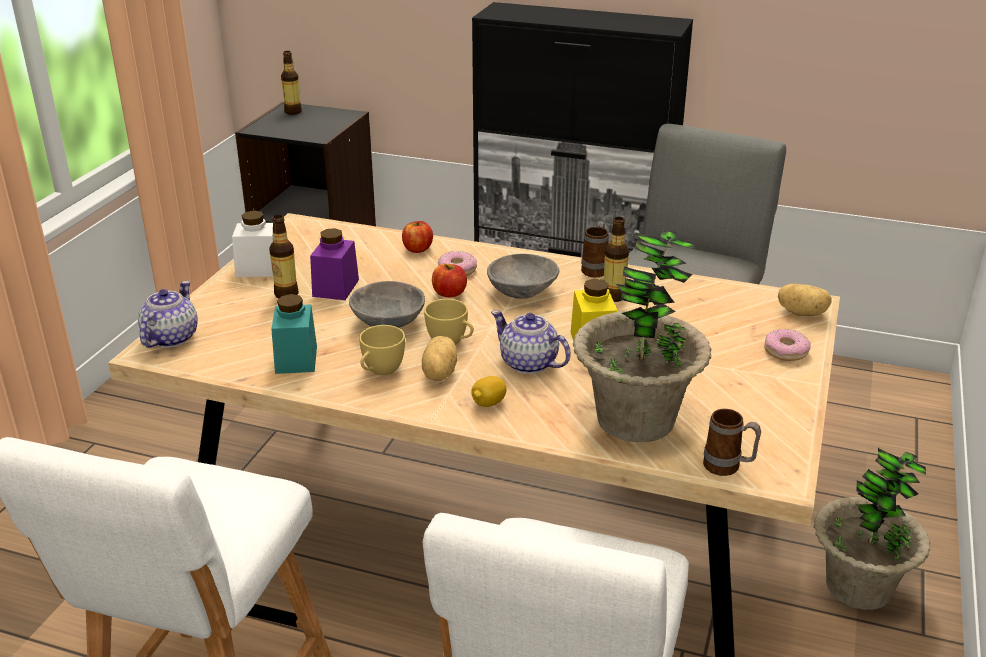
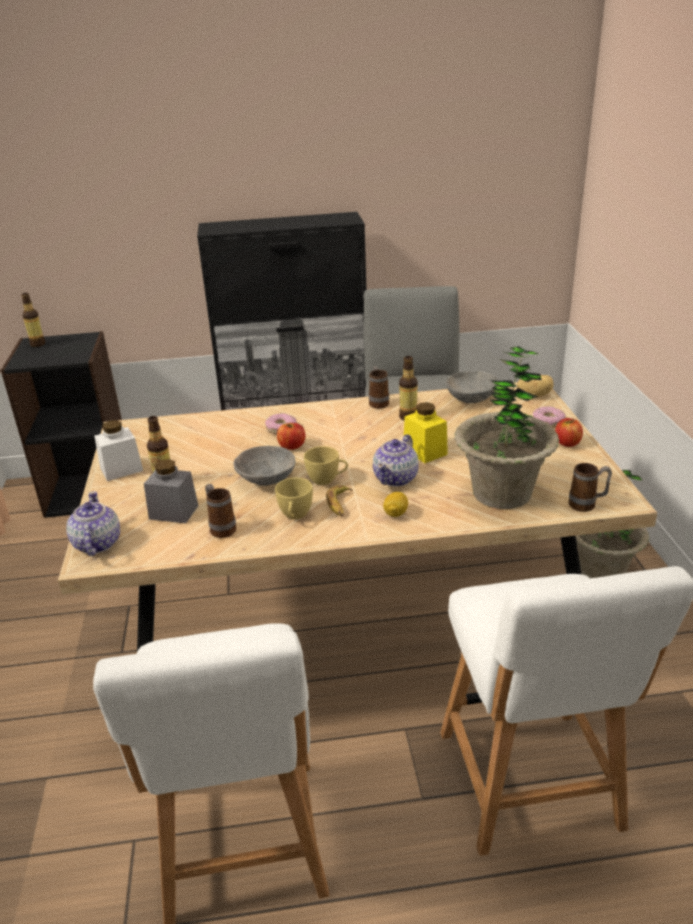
camera: 25 degrees left, 0 degrees up
turquoise jar [271,294,317,374] -> mug [205,484,236,538]
purple jar [310,228,359,300] -> none
apple [402,221,433,253] -> apple moved to [555,418,583,447]
potato [422,336,457,381] -> banana [326,485,353,517]
grey bowl [487,254,559,299] -> grey bowl moved to [446,371,499,403]
teapot [491,310,571,374] -> teapot turned 75 degrees counterclockwise [373,434,419,487]
none -> grey jar [144,459,199,523]

